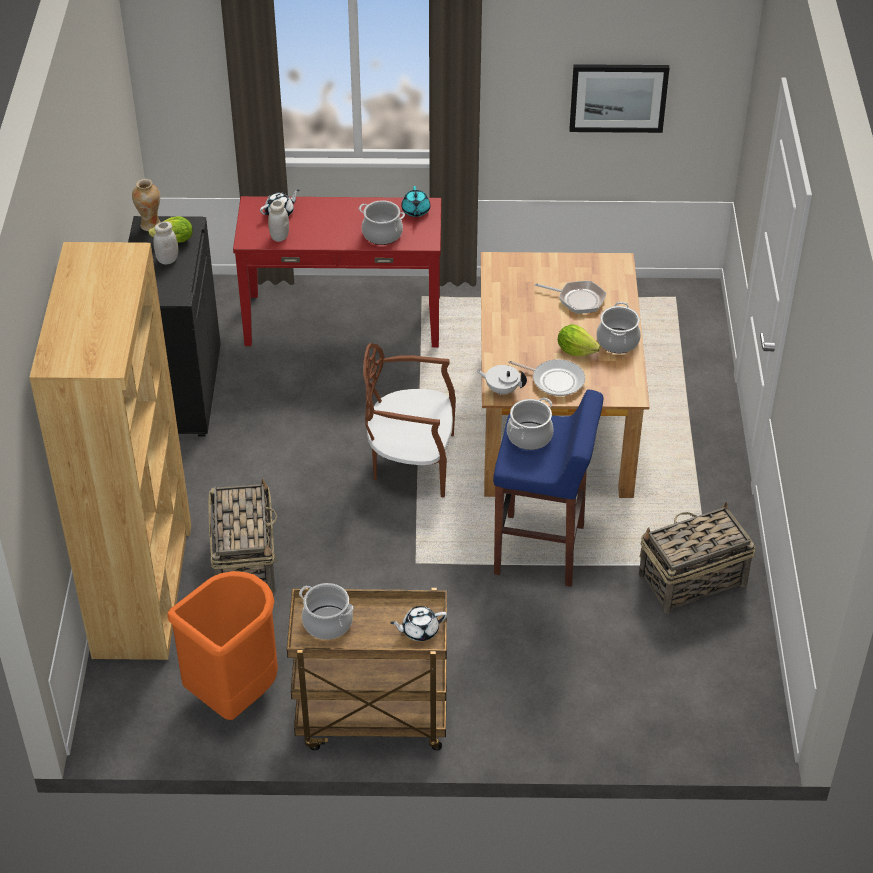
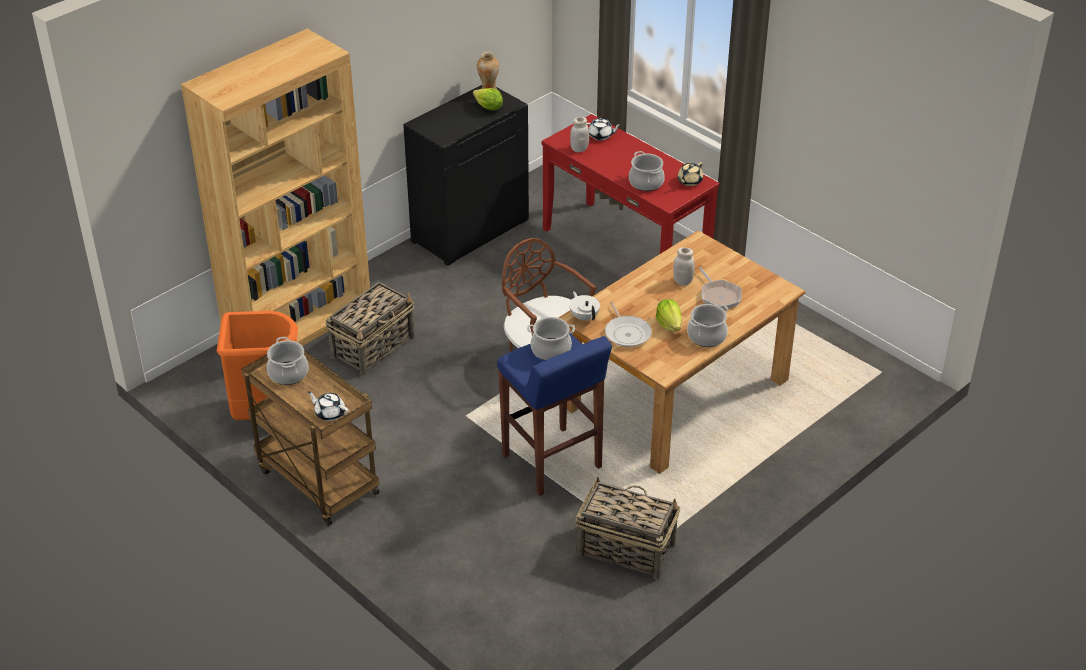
camera: 45 degrees right, 5 degrees down
white jar [153,221,178,264] -> white jar moved to [673,247,695,285]
turquoise teapot [401,186,430,217] -> beige teapot [677,162,703,186]
picture [569,64,669,133] -> none

